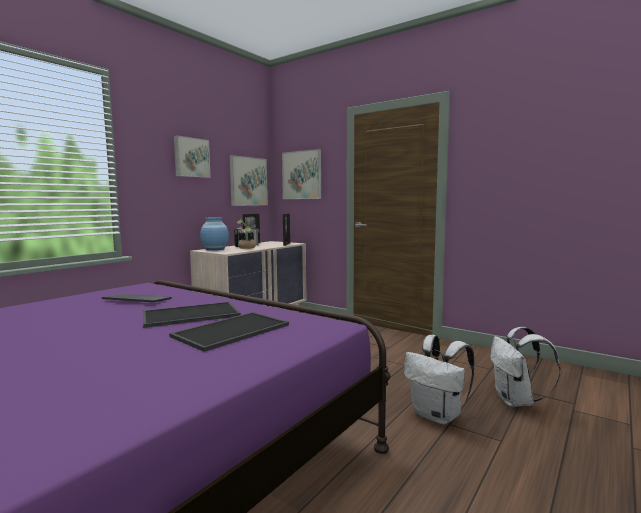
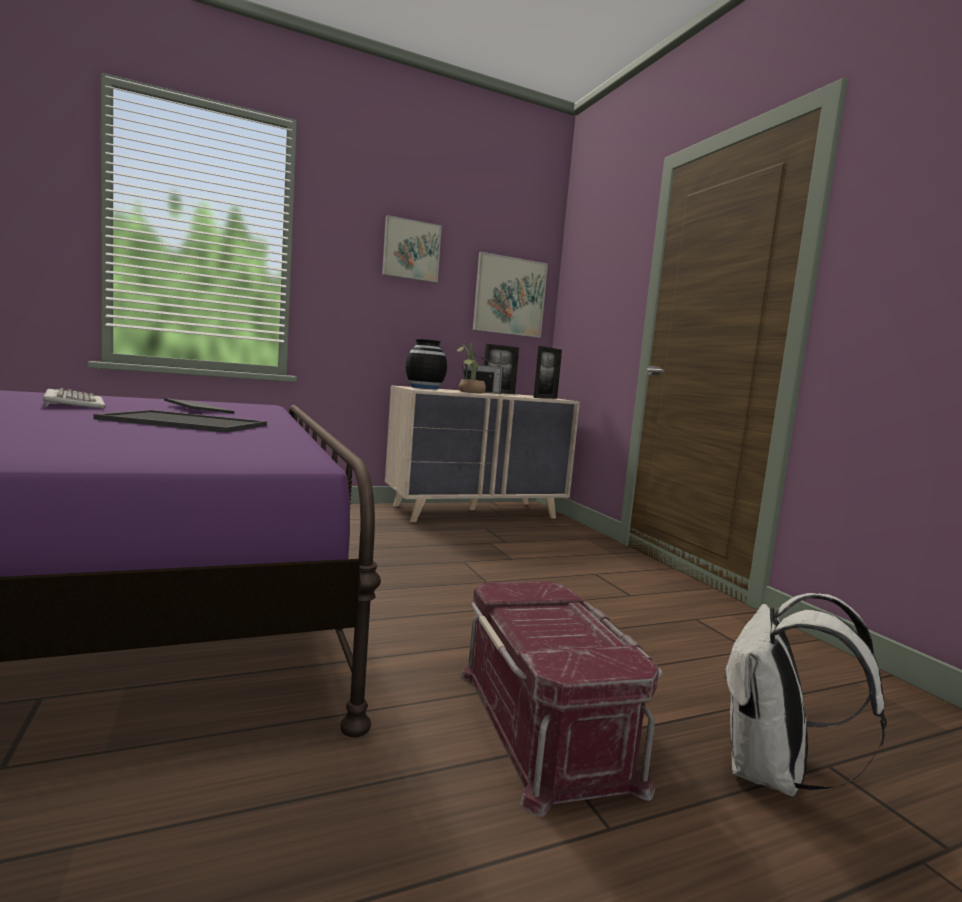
camera: 30 degrees right, 0 degrees up
tray [169,312,289,352] -> none
blue vase [200,217,229,251] -> black vase [406,339,447,389]
picture [282,149,321,199] -> none
white backpack [404,335,475,425] -> red storage box [460,582,663,817]
none -> keyboard [42,388,106,408]

